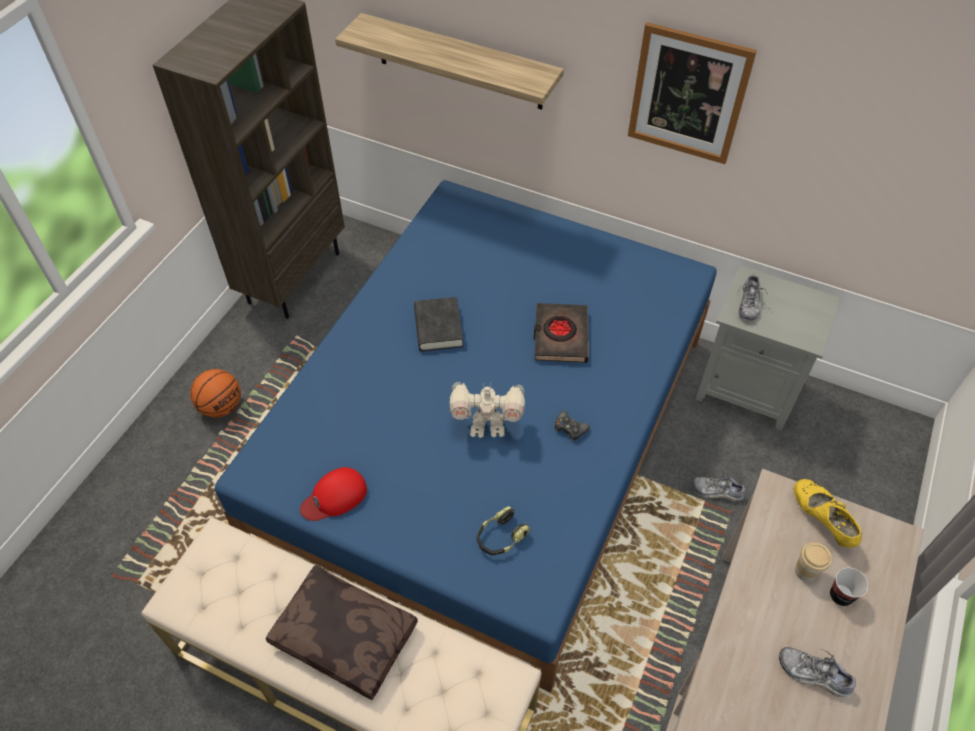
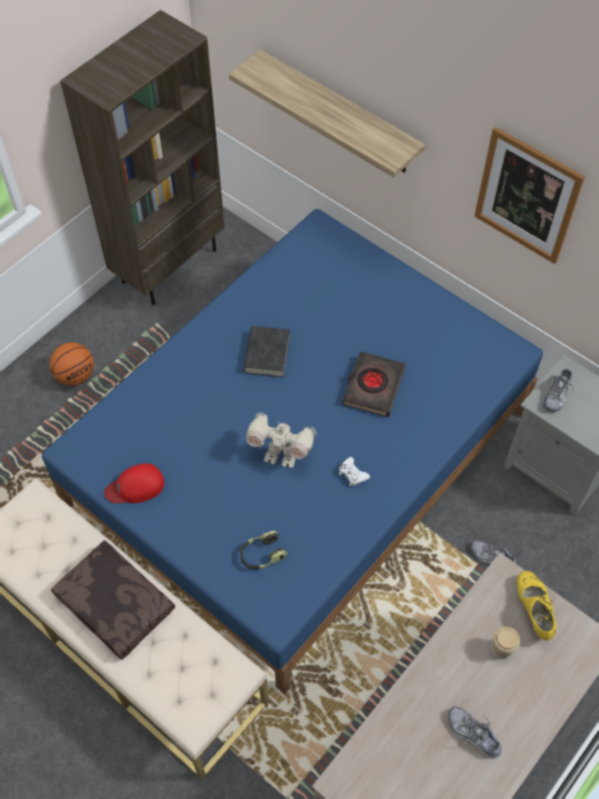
camera: 15 degrees right, 5 degrees up
black game controller [555,411,590,441] -> white game controller [339,457,370,486]
cup [830,568,868,606] -> none

